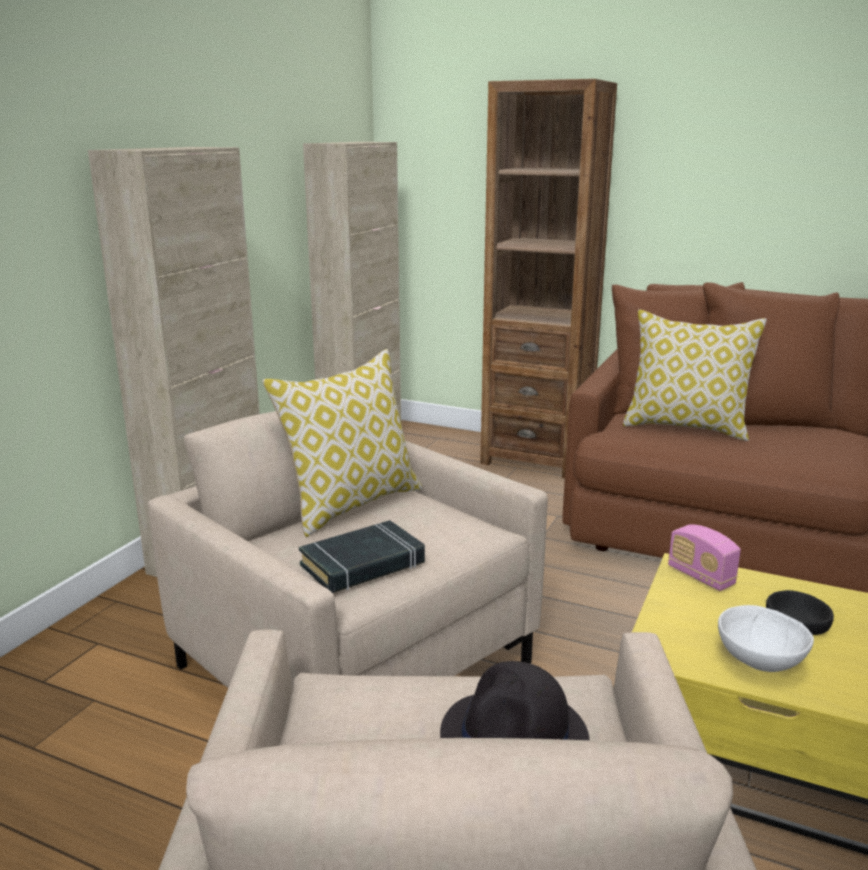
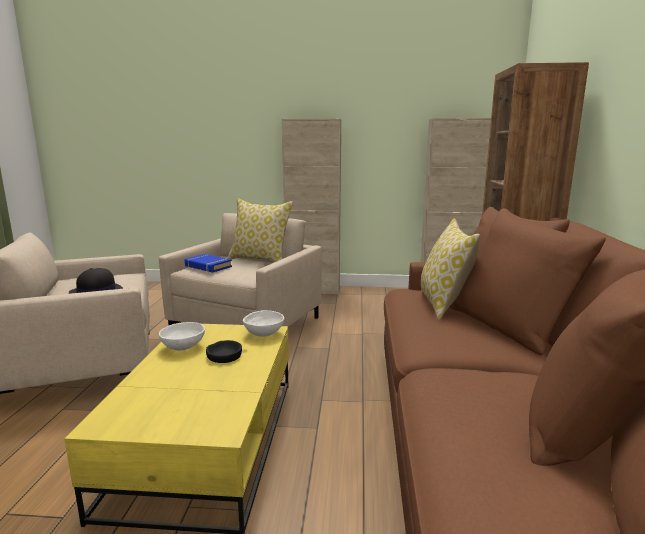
camera: 70 degrees right, 5 degrees down
black book [299,520,425,593] -> blue book [184,254,232,273]
radio [668,525,741,591] -> white bowl [243,310,284,337]

